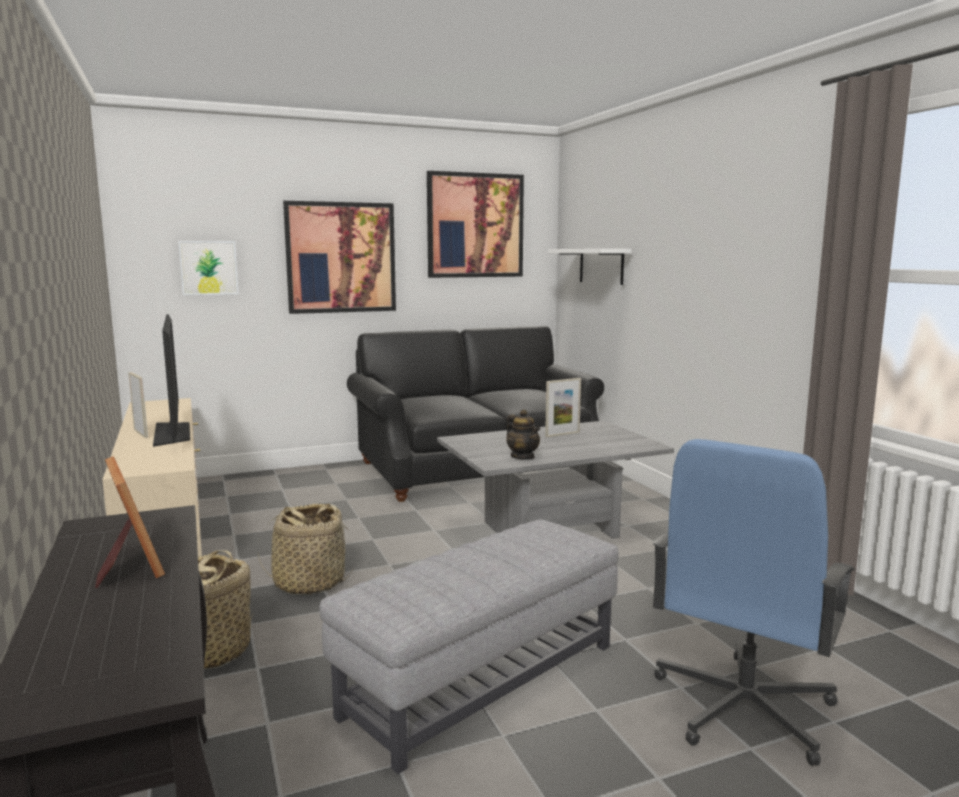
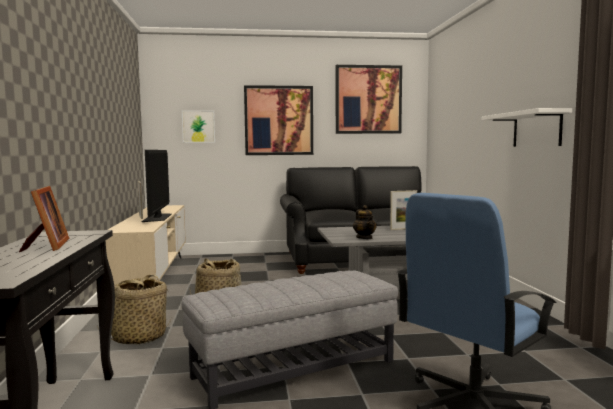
camera: 15 degrees right, 5 degrees down
white shelf [548,249,632,285] -> white shelf moved to [482,108,572,147]

